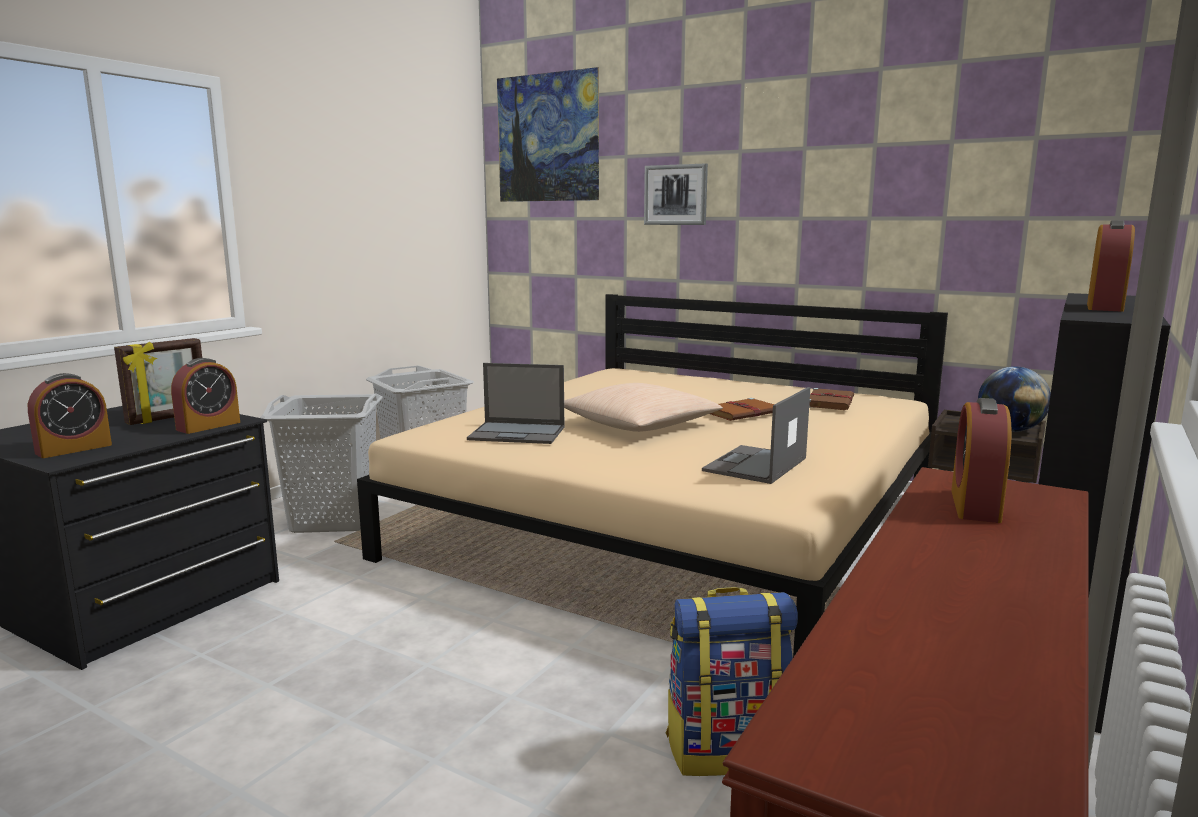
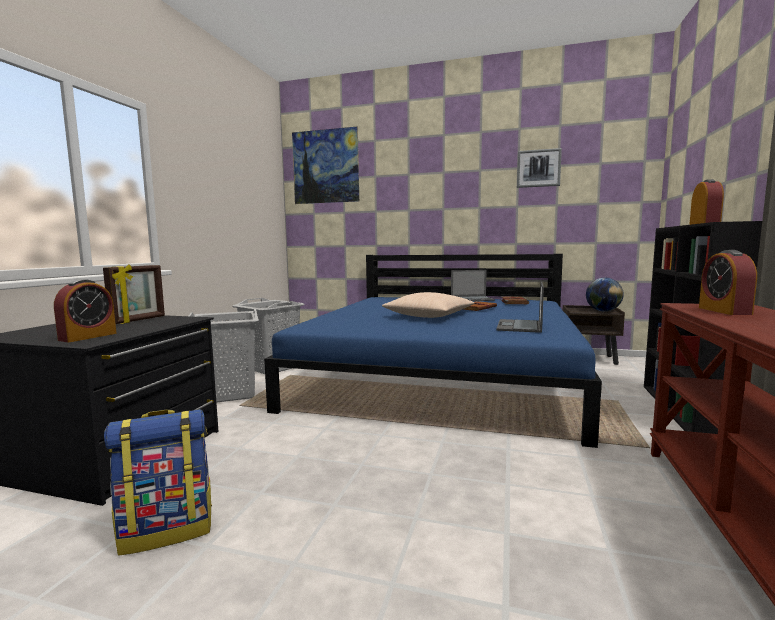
camera: 15 degrees left, 5 degrees down
alarm clock [171,358,240,434] -> none
beige bed [357,294,948,657] -> blue bed [264,254,602,448]
laptop [467,363,565,444] -> laptop moved to [451,270,495,301]
picture [644,164,708,225] -> picture moved to [517,148,562,188]
backpack [666,587,798,776] -> backpack moved to [104,409,212,556]

